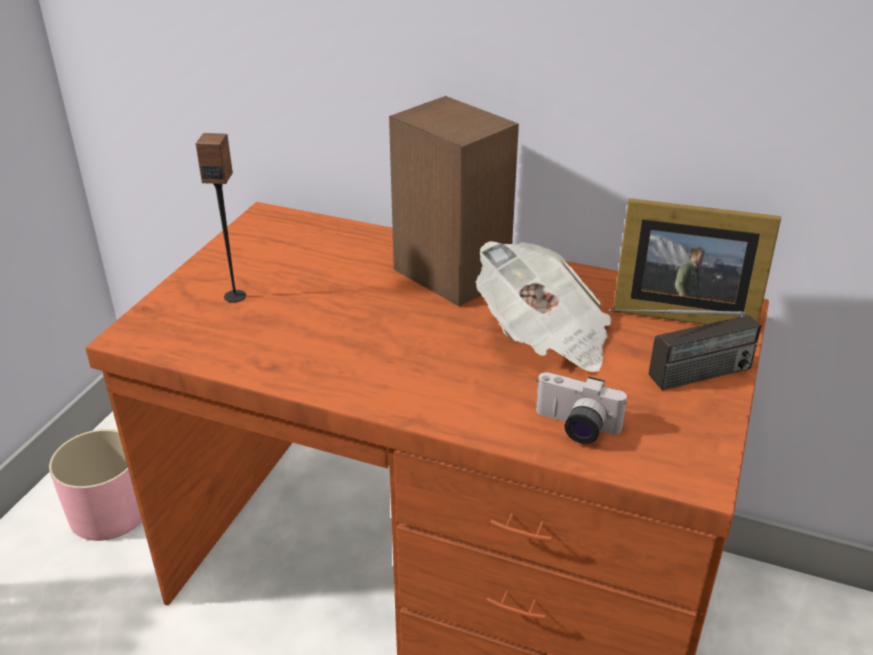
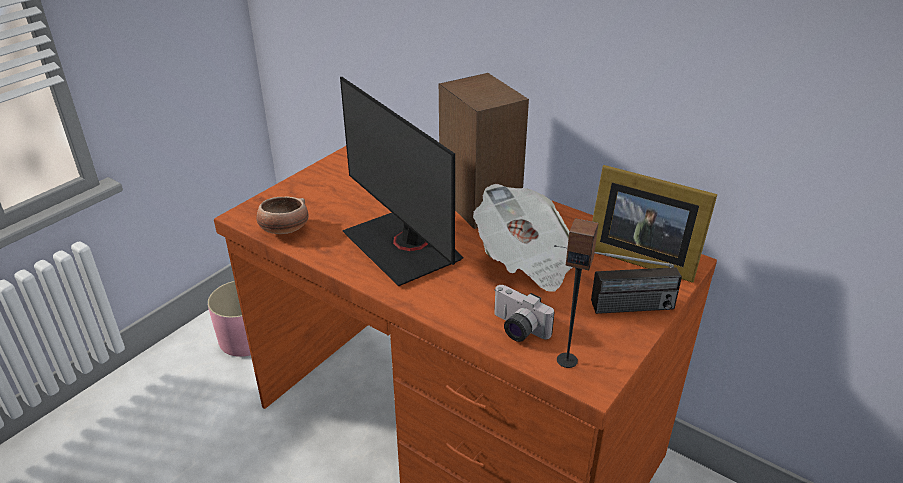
camera: 15 degrees right, 0 degrees up
speaker [196,133,246,303] -> speaker moved to [557,218,599,368]
none -> bowl [257,197,308,234]
none -> monitor [340,77,463,287]

